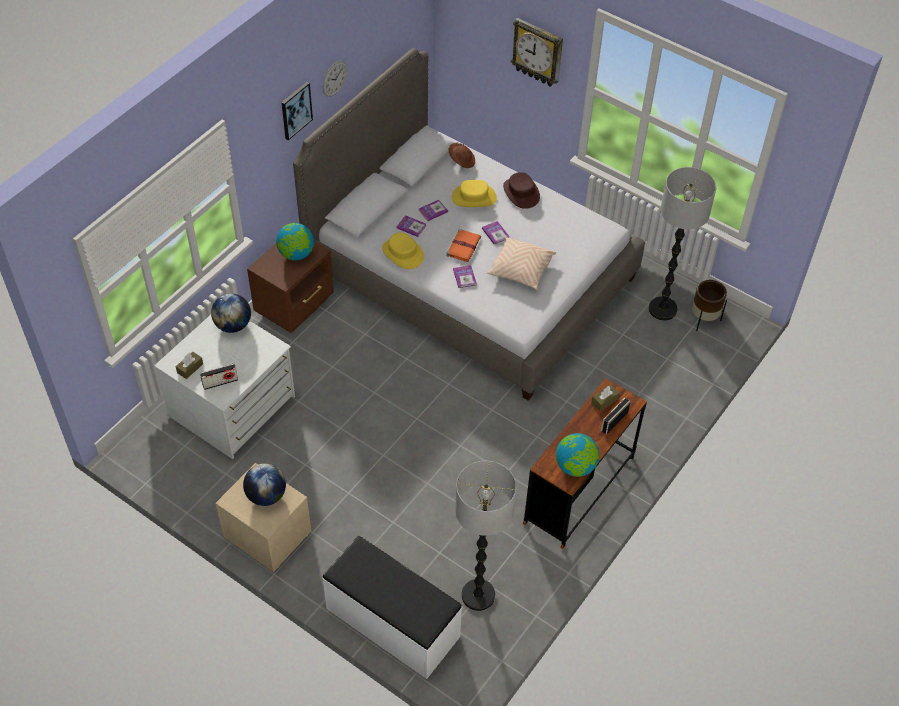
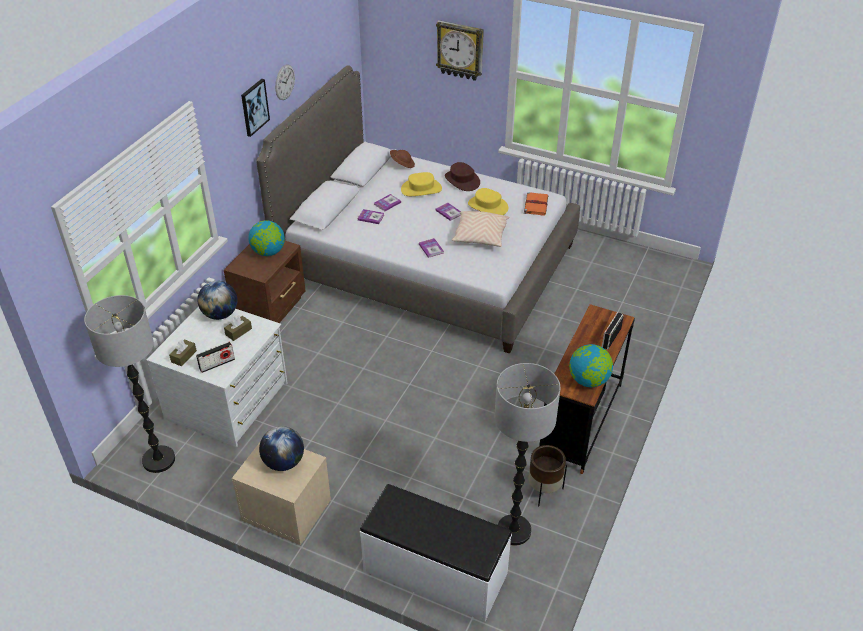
camera: 10 degrees left, 10 degrees down
yellow hat [382,233,424,269] -> yellow hat moved to [468,188,508,215]
orange book [446,229,481,262] -> orange book moved to [524,192,548,216]
brown tissue box [591,385,620,411] -> brown tissue box moved to [224,315,252,341]
floor lamp [649,167,716,321] -> floor lamp moved to [84,295,175,473]
brown planter [692,280,727,331] -> brown planter moved to [528,445,567,506]

